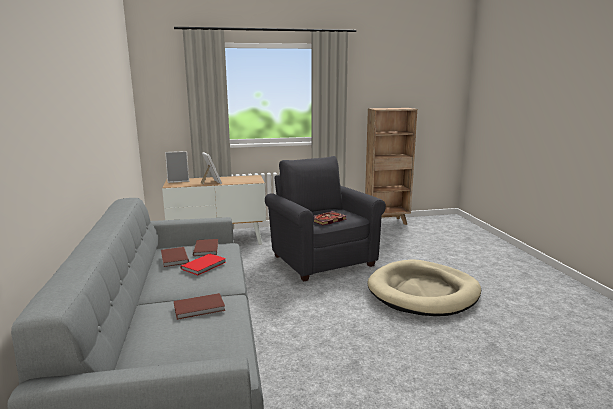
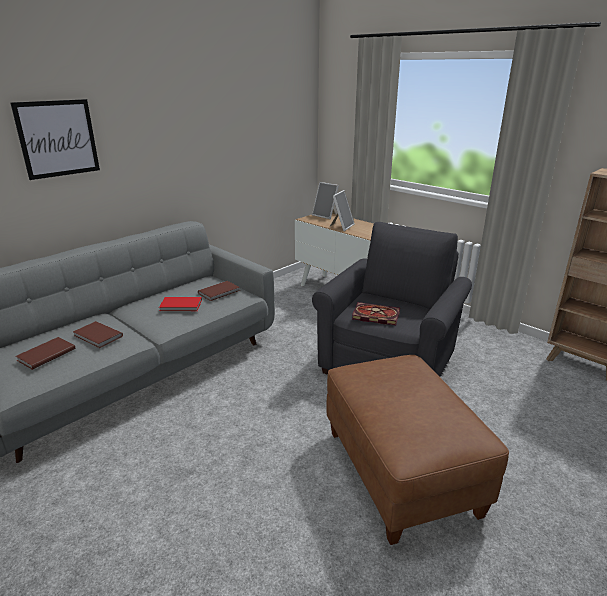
camera: 55 degrees right, 10 degrees up
brown book [161,247,189,267] -> brown book moved to [16,337,76,370]
beige dog bed [367,259,481,316] -> brown ottoman [327,355,509,545]
none -> picture [11,99,100,180]

